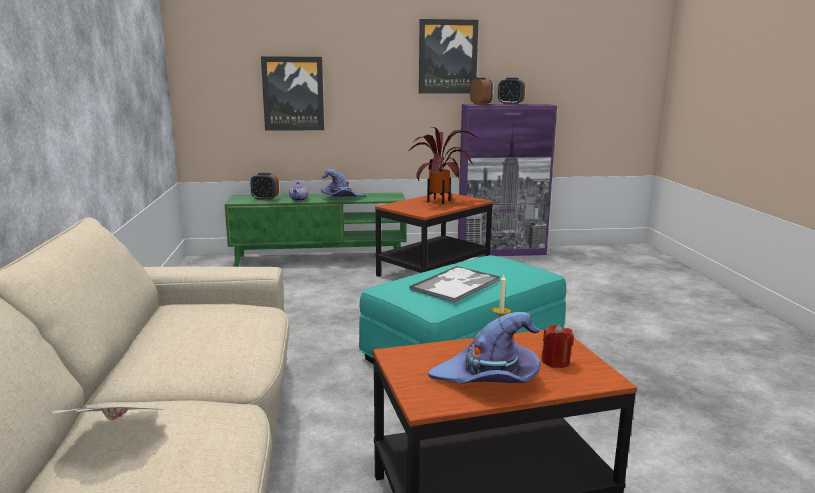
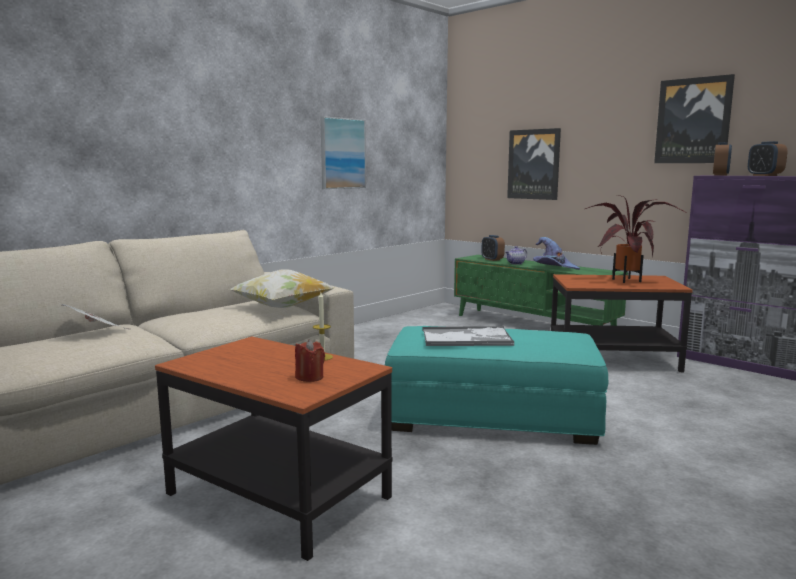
camera: 50 degrees right, 5 degrees down
purple hat [428,312,540,384] -> none
none -> pillow [229,269,334,308]
none -> picture [320,116,366,189]

